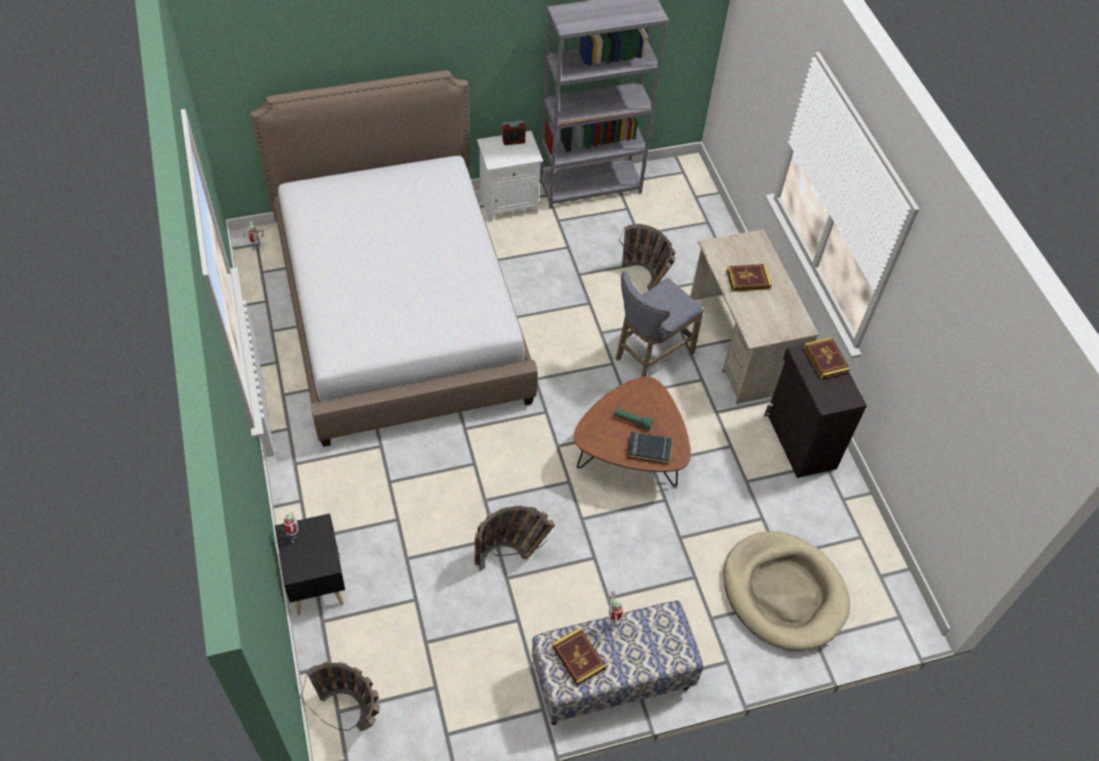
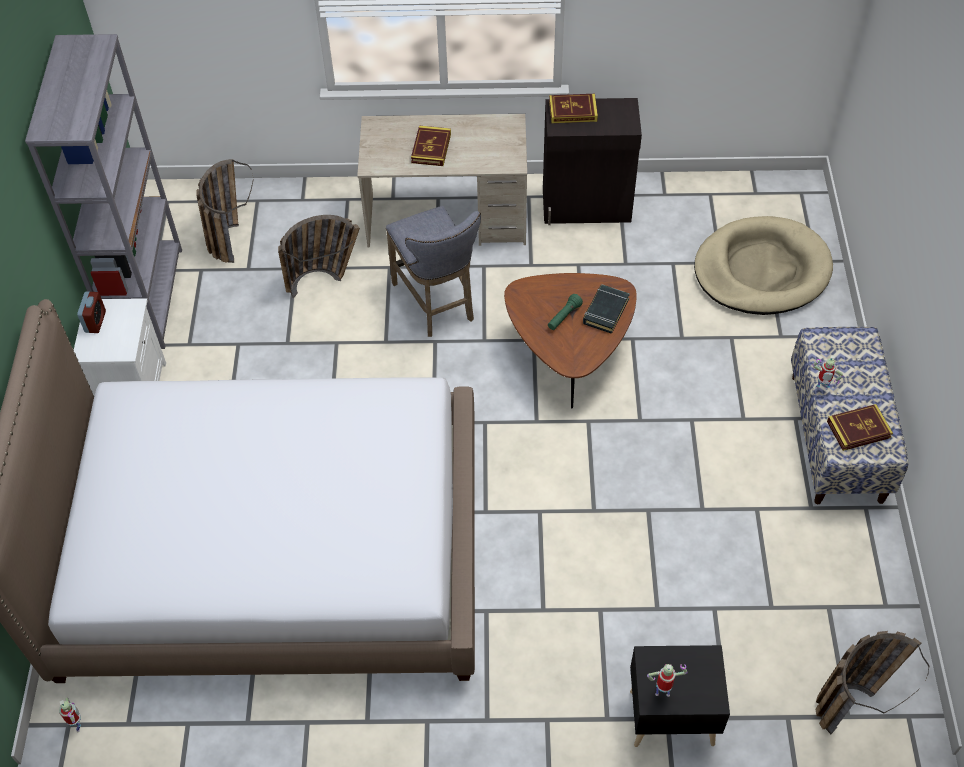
camera: 70 degrees left, 0 degrees up
basket [475,506,555,571] -> basket moved to [196,159,253,263]

